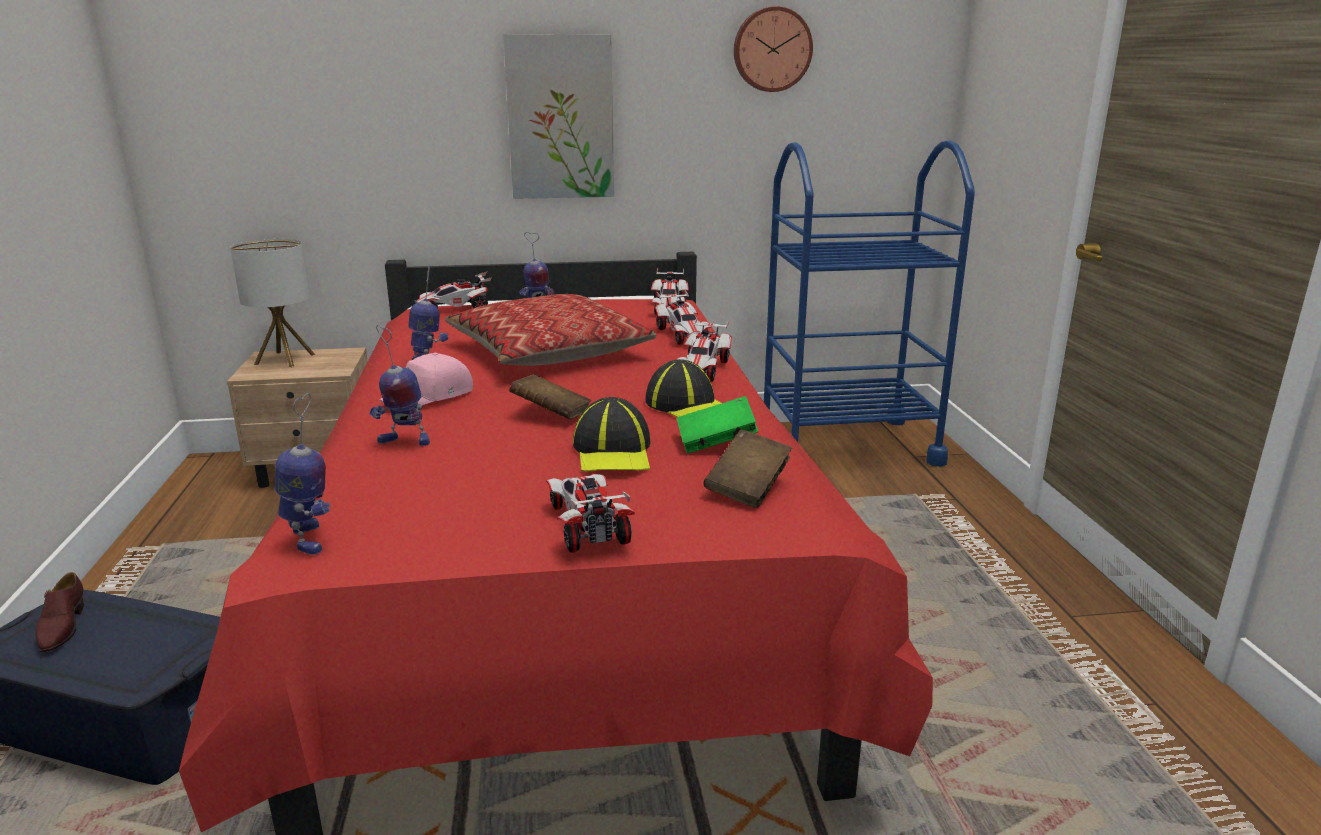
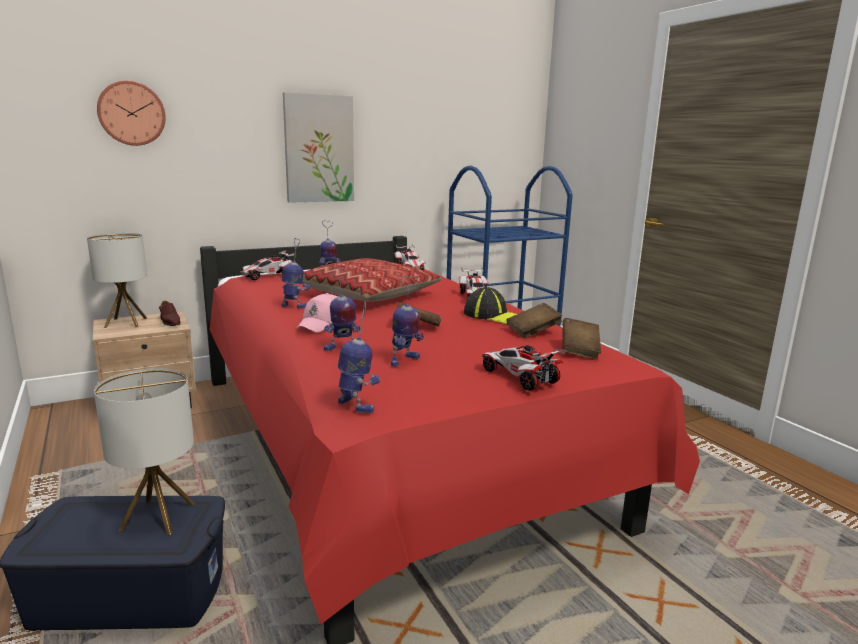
camera: 20 degrees left, 5 degrees down
brown shoe [35,572,84,653] -> brown shoe moved to [159,301,180,326]
cap [573,397,650,471] -> none
toy car [655,290,711,345] -> none
green book [677,396,758,453] -> brown book [507,303,562,338]
wall clock [734,6,813,92] -> wall clock moved to [97,80,166,146]
none -> table lamp [94,368,196,535]
none -> toy robot [391,276,424,366]

